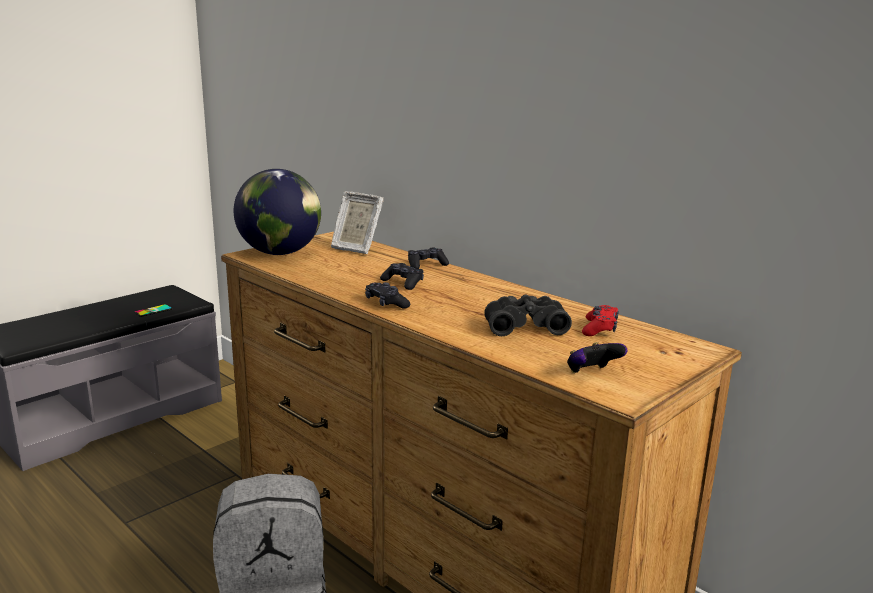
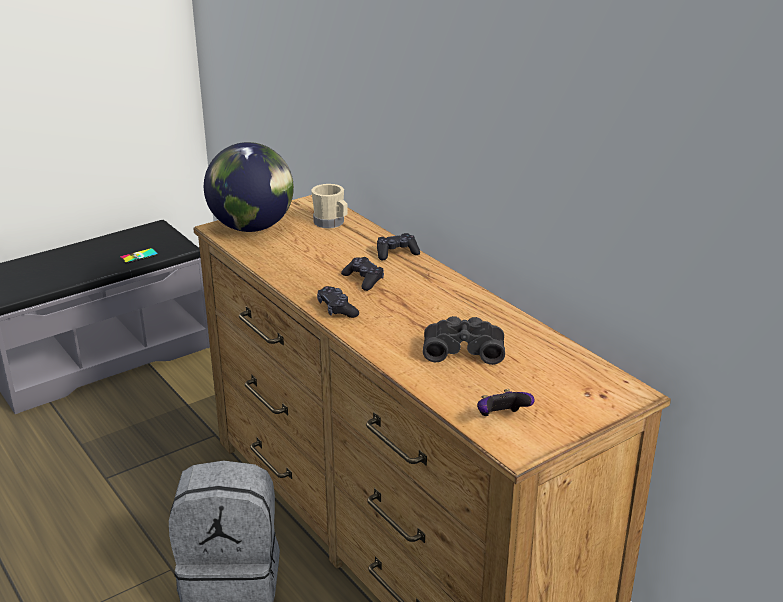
camera: 10 degrees right, 10 degrees up
picture frame [331,191,384,254] -> beige mug [311,184,348,228]
red game controller [582,305,619,336] -> none

